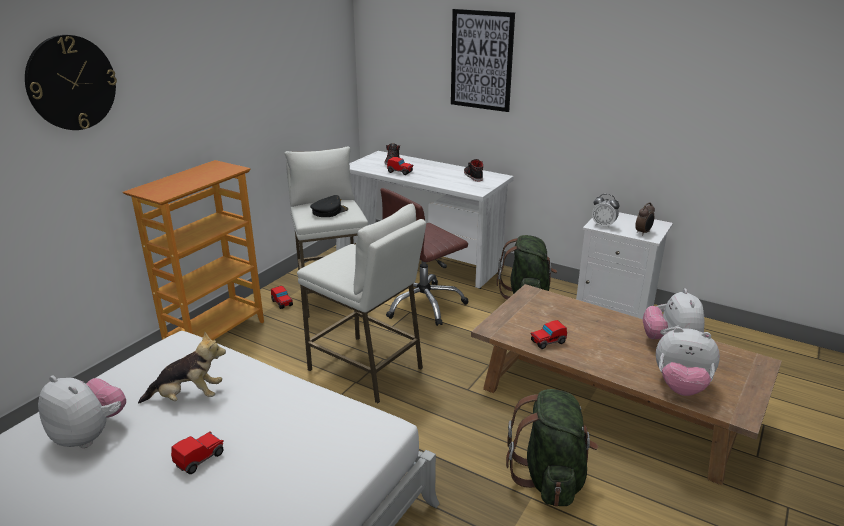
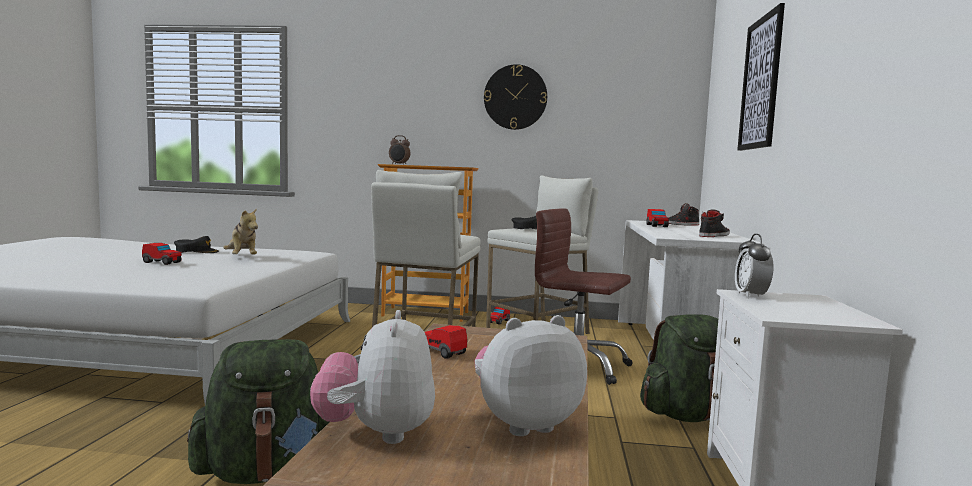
camera: 65 degrees right, 20 degrees down
wall clock [25,35,117,130] -> wall clock moved to [484,64,547,130]
plush toy [38,375,126,448] -> black cap [174,236,219,253]
alarm clock [635,202,655,236] -> alarm clock moved to [389,135,410,165]

